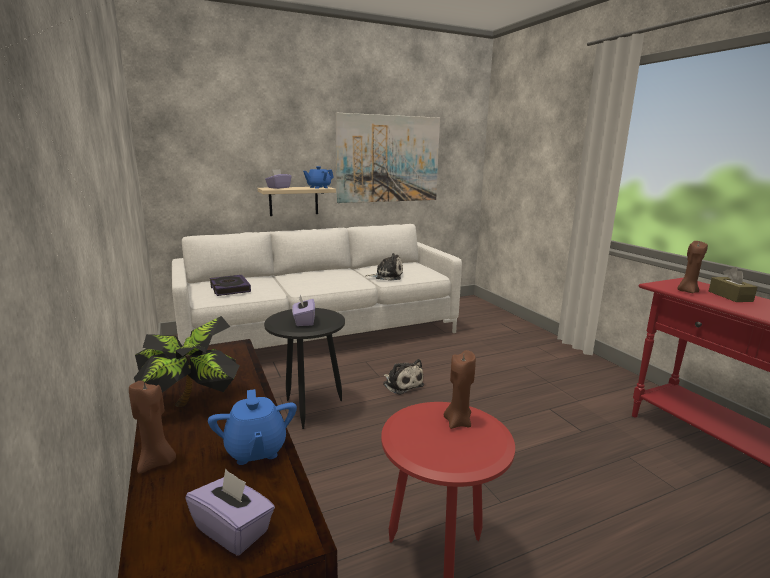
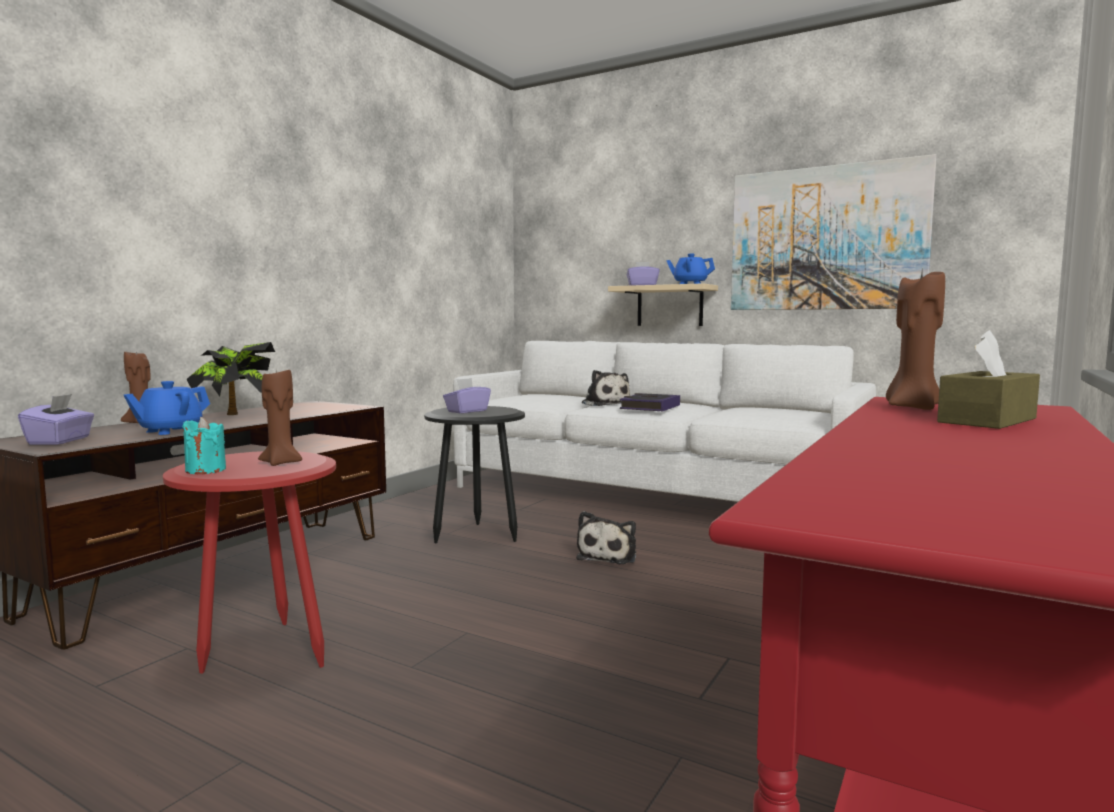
camera: 55 degrees right, 10 degrees down
book [210,275,251,296] -> book moved to [620,393,680,411]
plush toy [366,253,403,281] -> plush toy moved to [582,370,630,406]
none -> turquoise candle [182,417,226,474]

